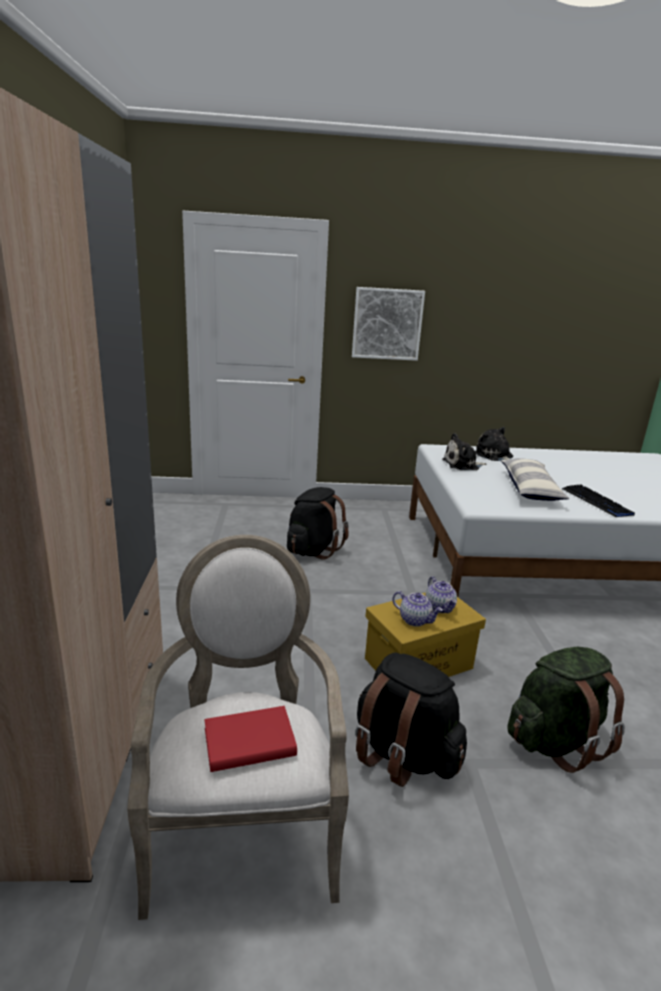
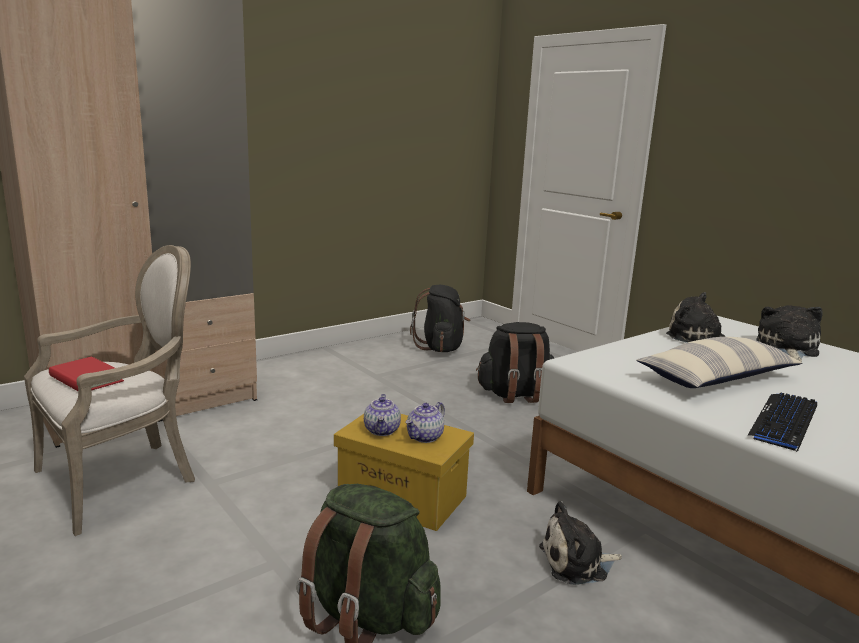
camera: 55 degrees right, 5 degrees down
picture [352,287,425,361] -> none
black backpack [355,652,467,787] -> black backpack moved to [410,285,470,352]
none -> plush toy [539,501,622,585]

